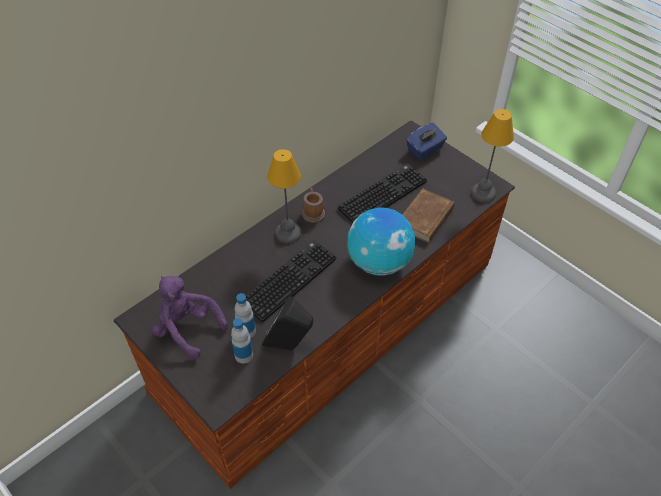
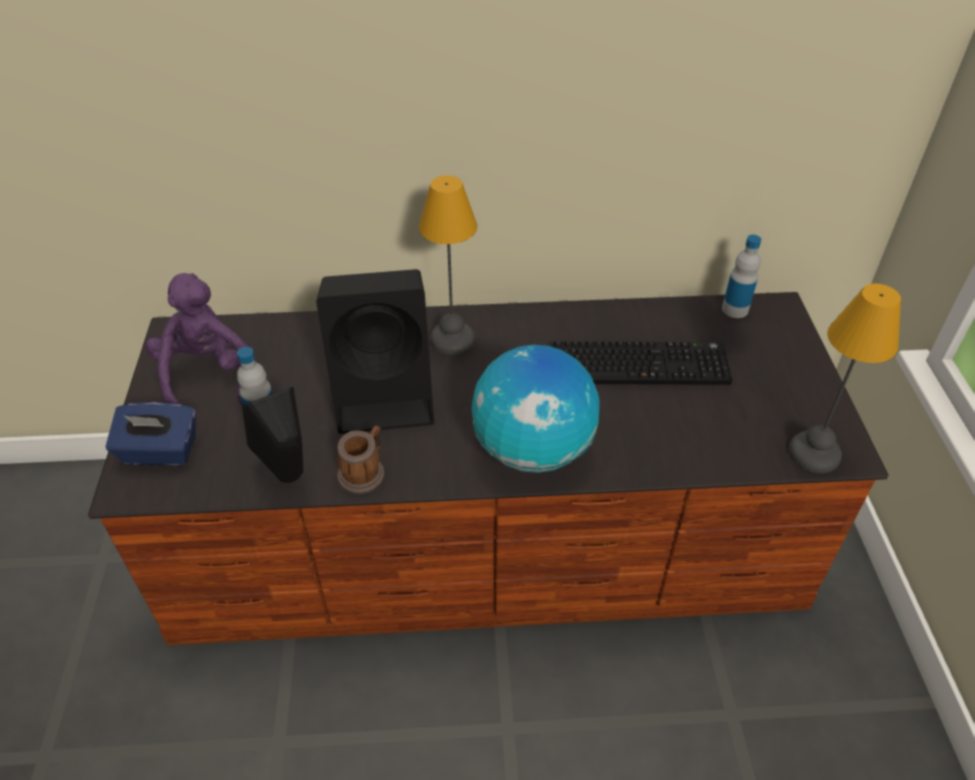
camera: 40 degrees right, 5 degrees down
bottle [231,318,253,364] -> bottle moved to [722,235,761,318]
keyboard [246,240,336,322] -> black speaker [316,269,434,434]
mug [302,188,325,223] -> mug moved to [337,426,384,494]
brown book [402,188,454,243] -> none
blue tissue box [406,123,447,160] -> blue tissue box moved to [105,402,196,465]

